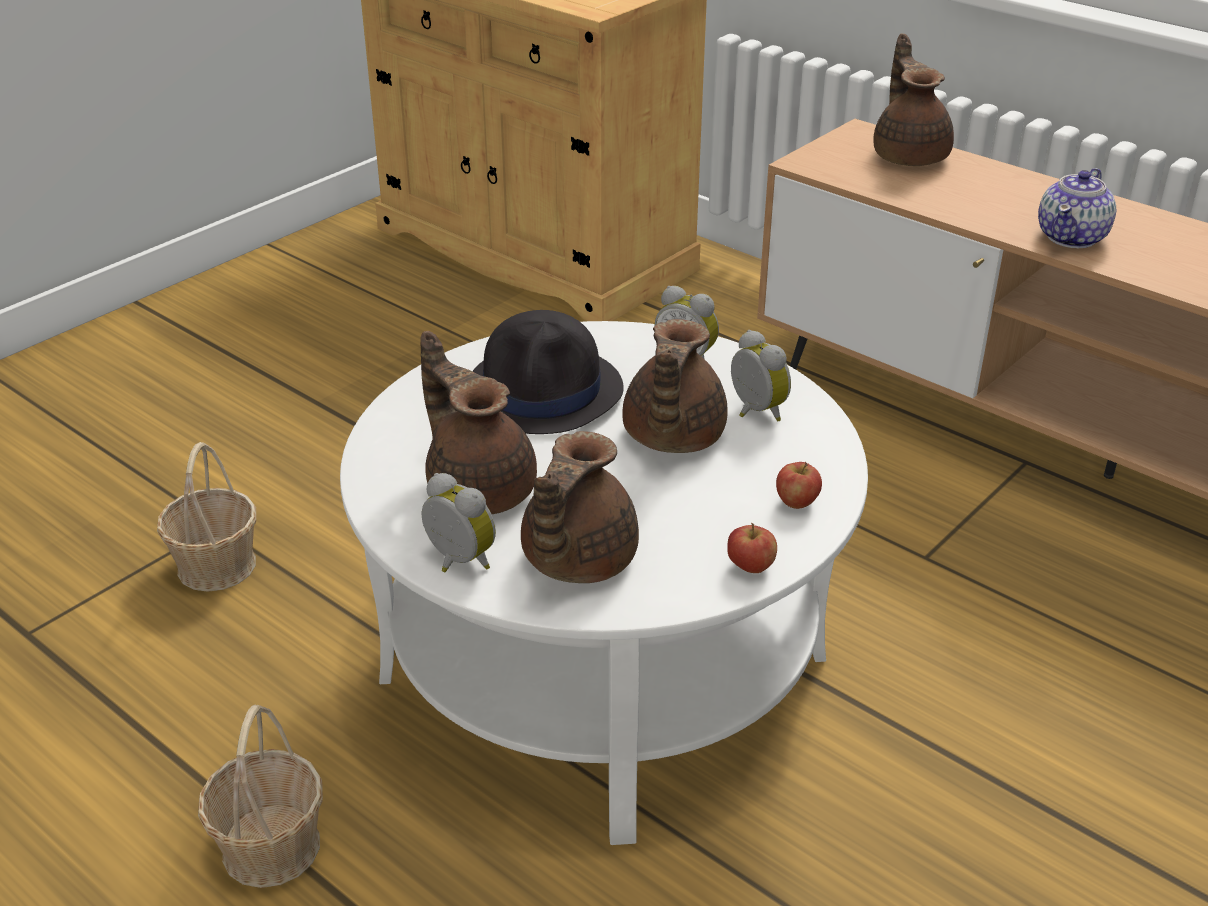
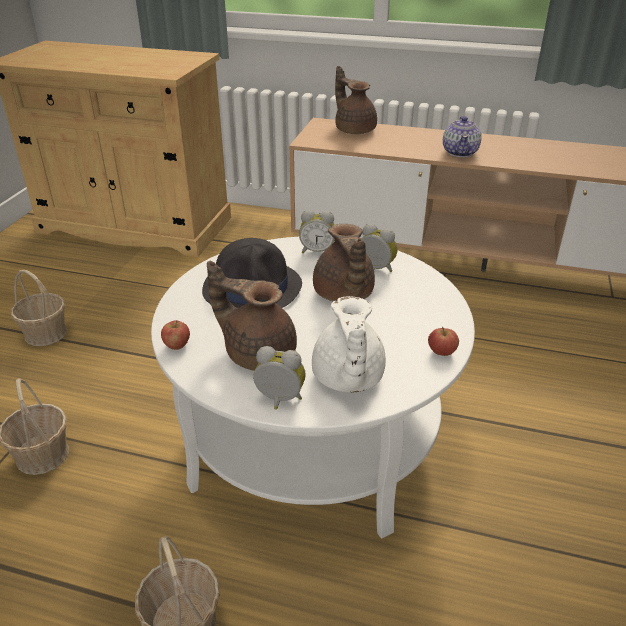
camera: 25 degrees left, 0 degrees up
brown teapot [521,431,639,583] -> white teapot [312,296,386,393]
apple [776,462,822,509] -> apple moved to [161,320,190,350]
none -> basket [11,270,67,346]

